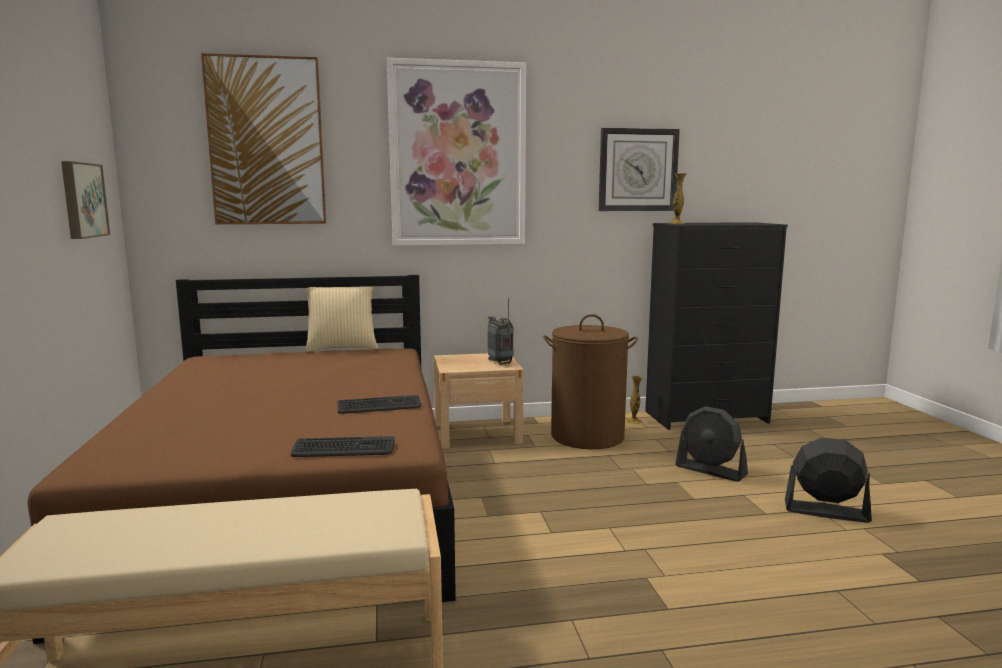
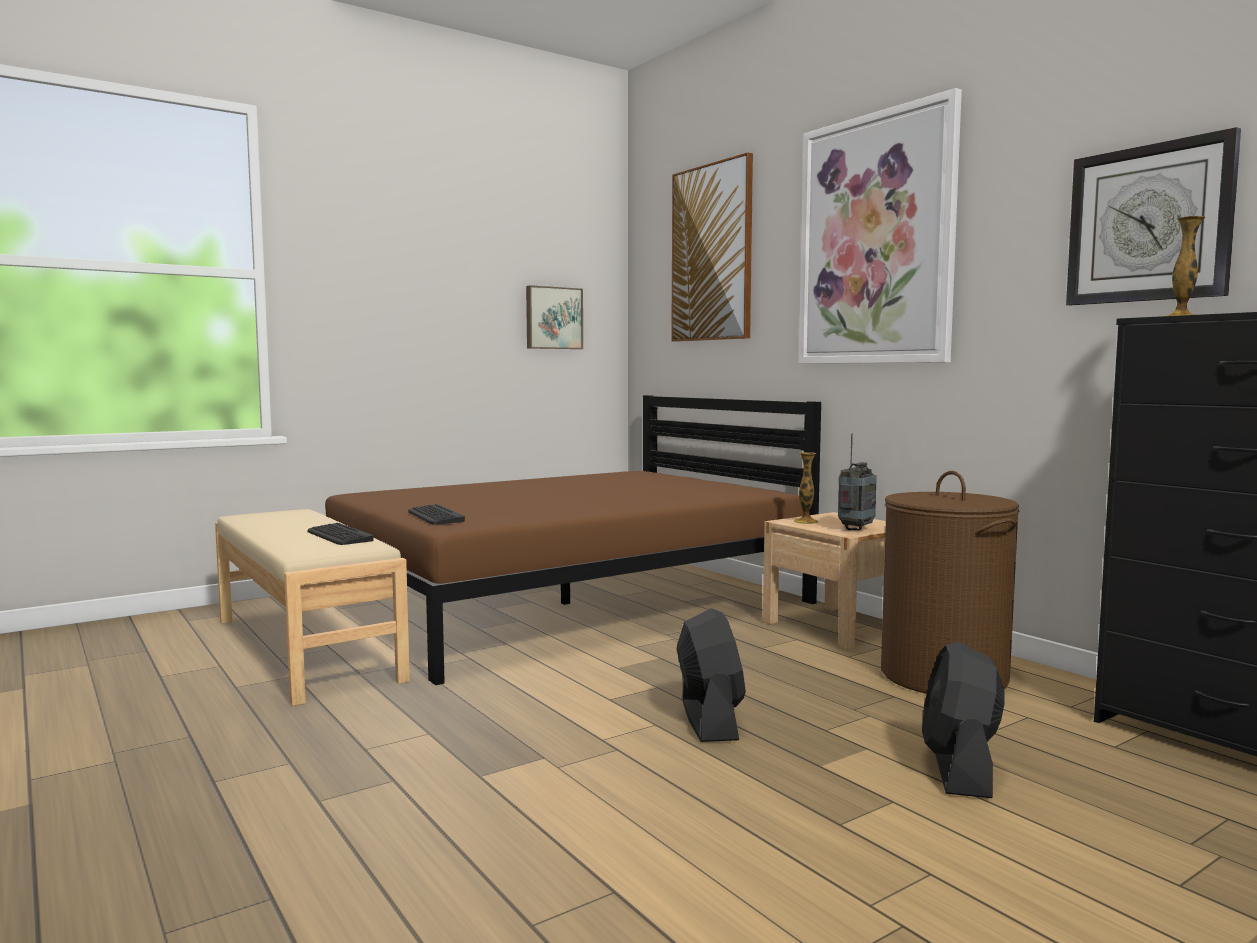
camera: 65 degrees right, 5 degrees down
pillow [305,286,378,352] -> none
keyboard [337,395,421,414] -> keyboard moved to [307,523,373,545]
vase [625,376,643,424] -> vase moved to [794,452,818,524]
black fan [785,438,872,523] -> black fan moved to [677,608,746,742]

